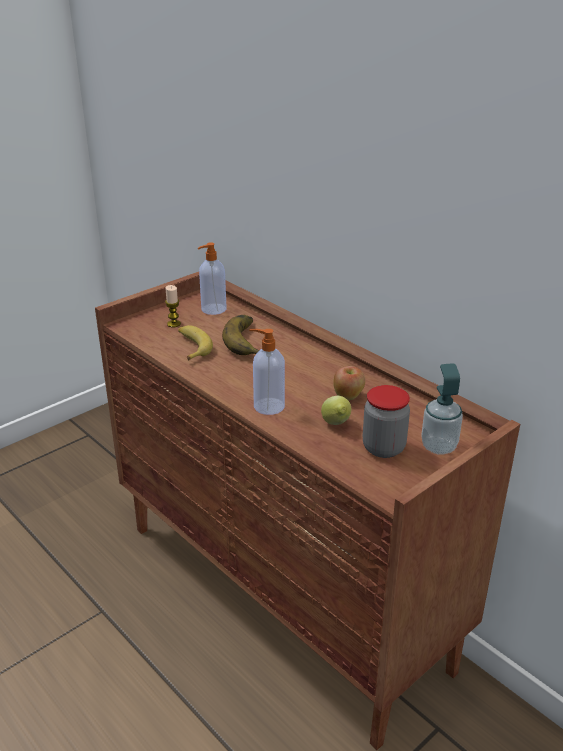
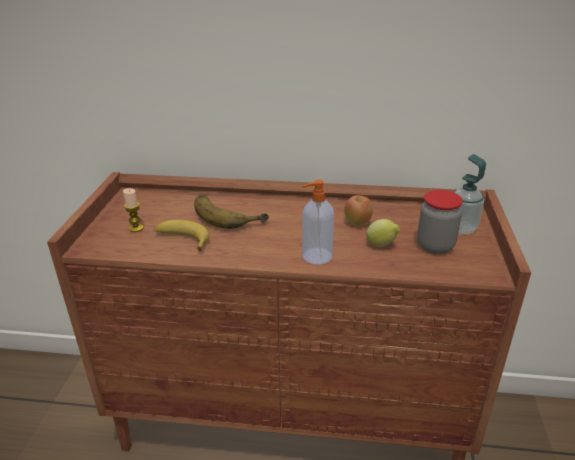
camera: 40 degrees left, 0 degrees up
soap dispenser [198,242,227,315] -> none

